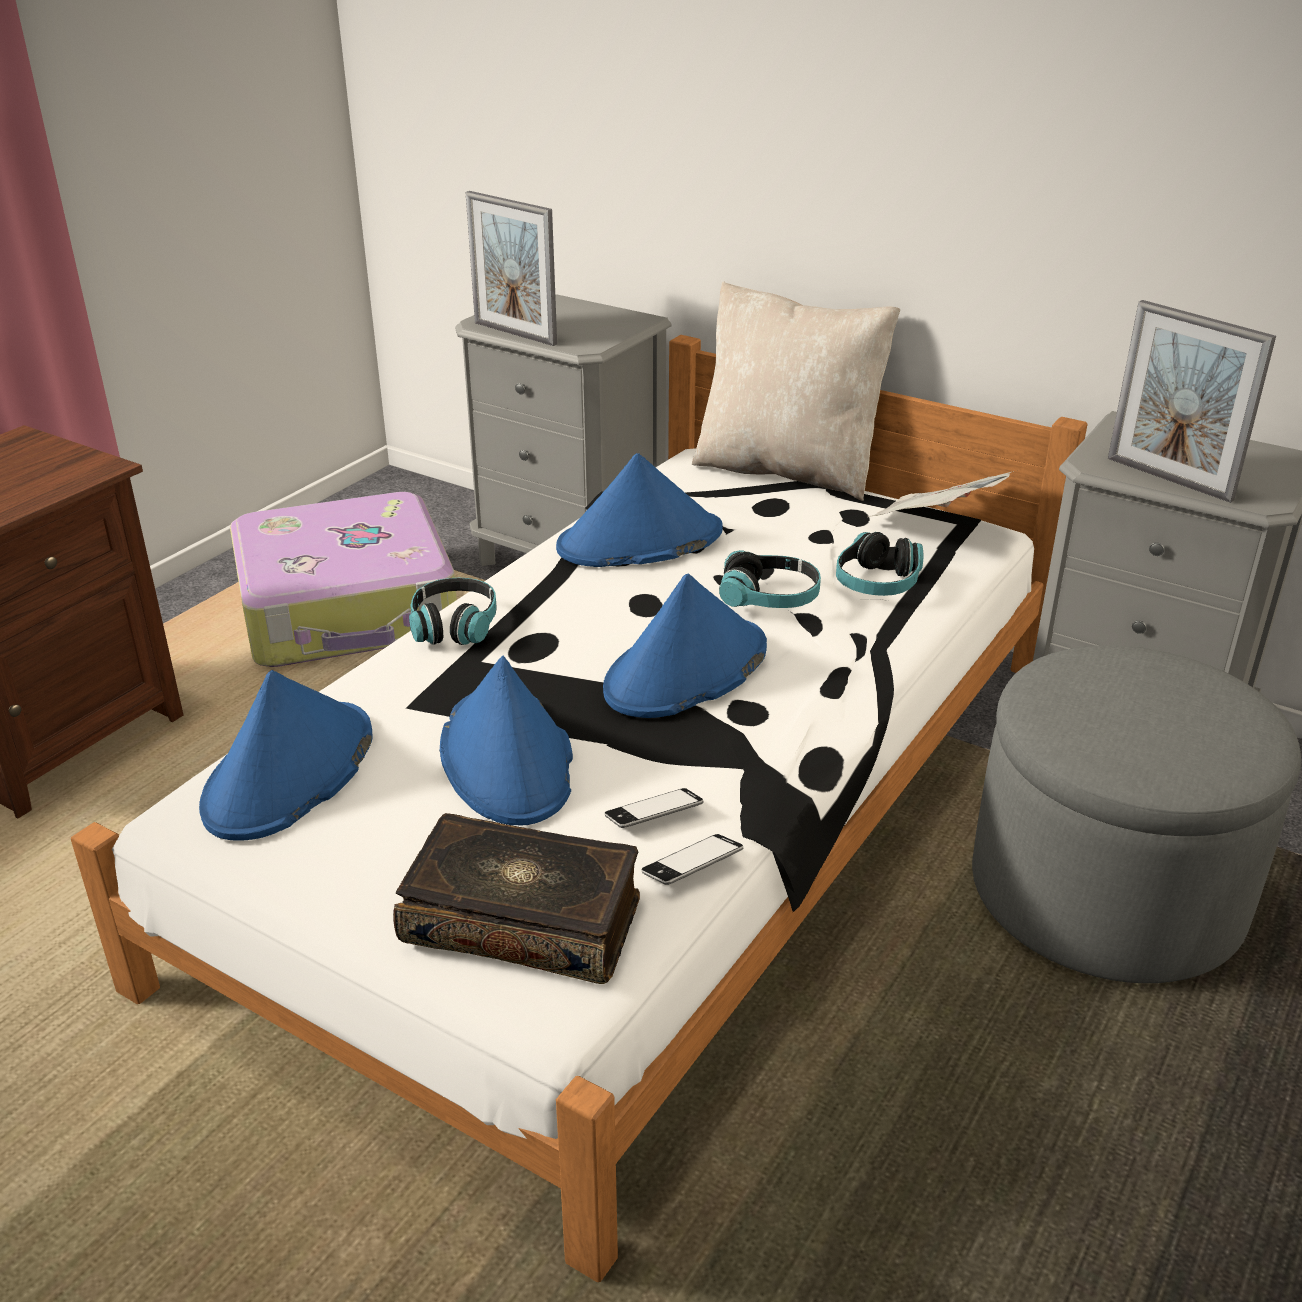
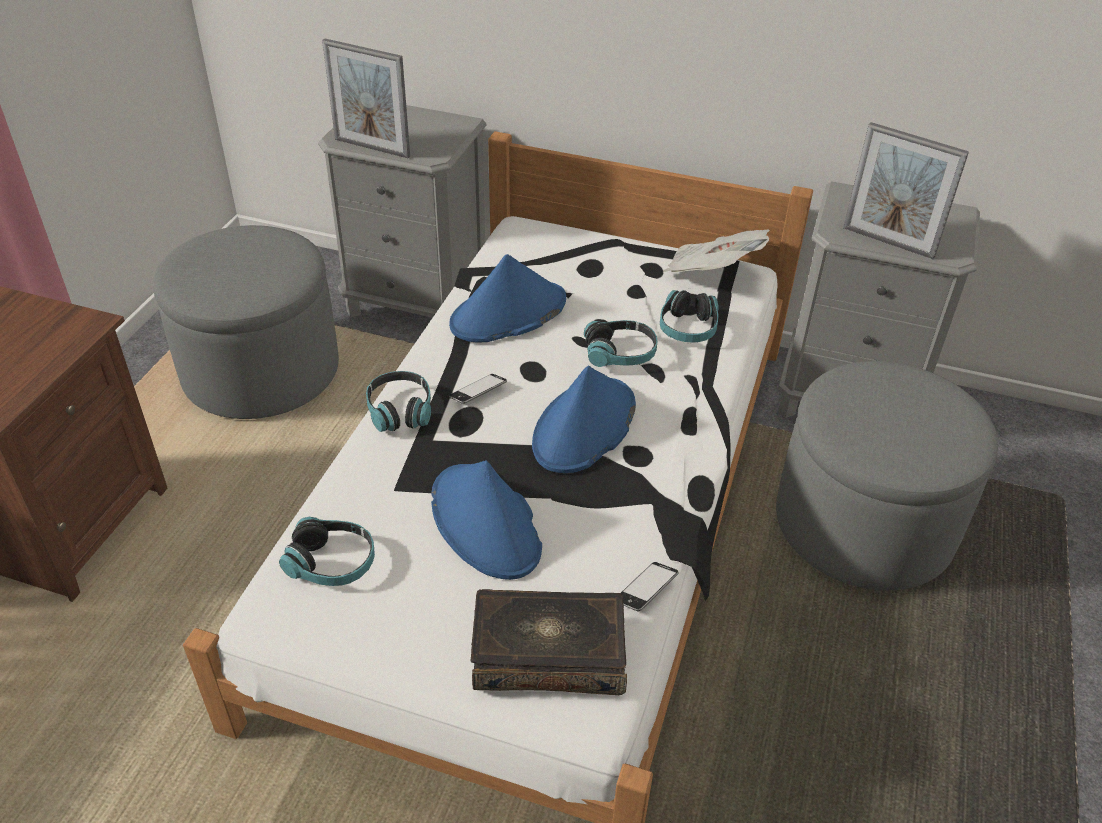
camera: 15 degrees left, 10 degrees up
blue hat [199,670,372,841] -> headphones [279,517,375,586]
suitcase [230,492,457,667] -> grey ottoman [153,225,339,419]
phone [605,788,704,828] -> phone moved to [449,374,507,404]
beige pillow [692,281,900,501] -> none

